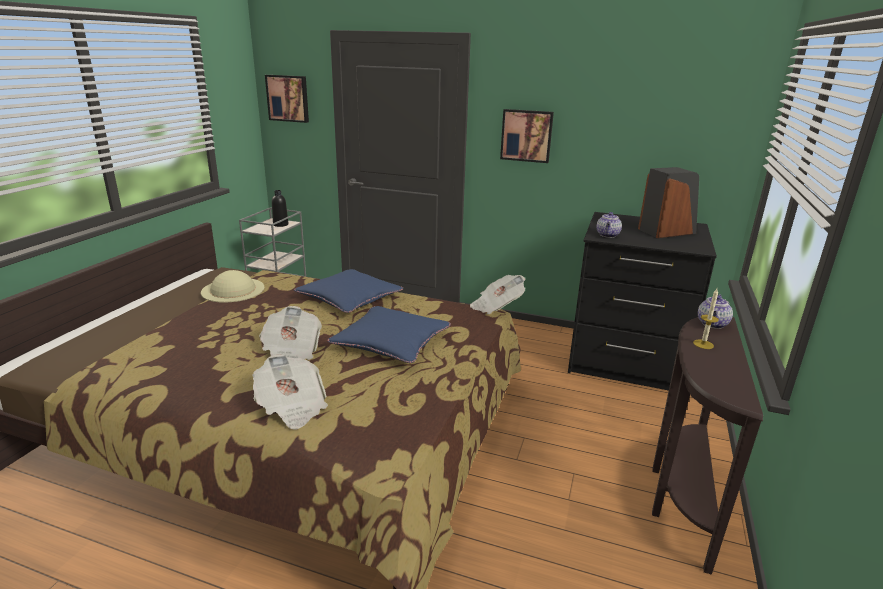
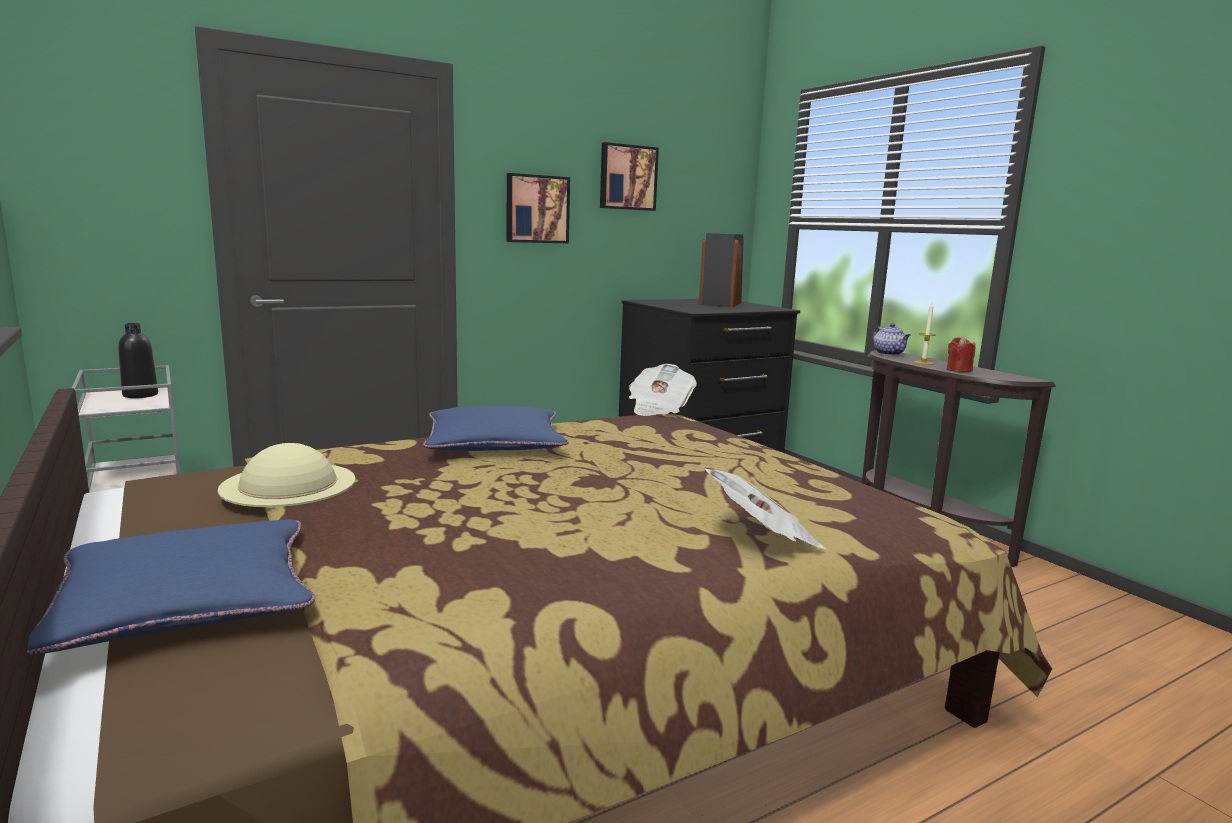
camera: 50 degrees left, 10 degrees down
newspaper [259,306,322,360] -> none
picture [265,75,309,123] -> picture moved to [600,142,659,211]
blue pillow [327,306,451,363] -> blue pillow moved to [27,519,315,656]
teapot [597,212,622,238] -> none
none -> red candle [947,336,976,372]

